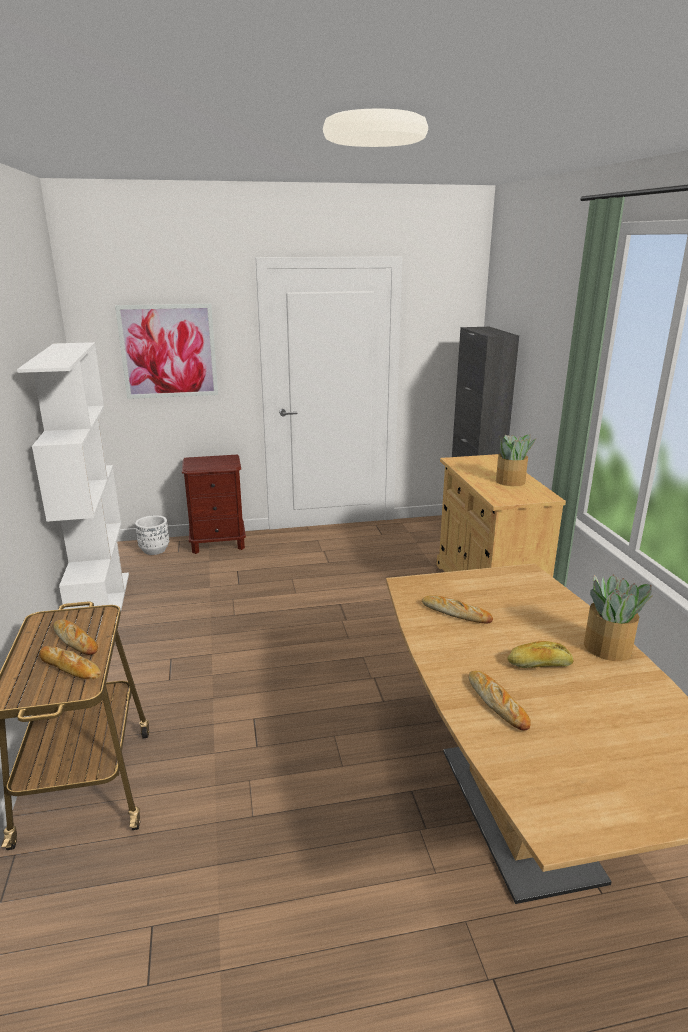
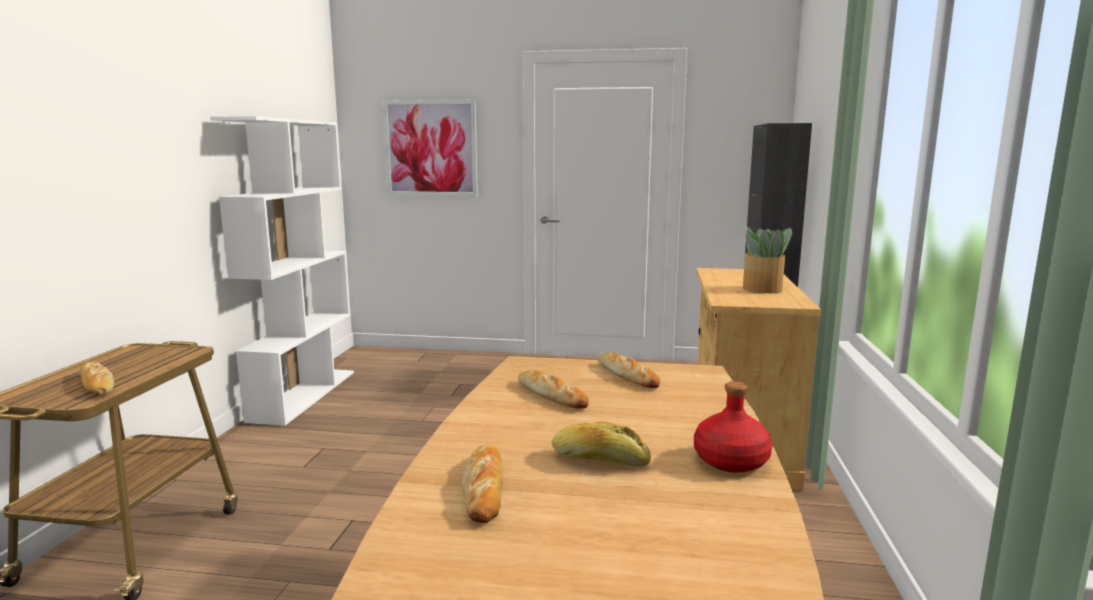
camera: 20 degrees right, 10 degrees down
bread [53,619,98,655] -> bread moved to [599,352,660,388]
white planter [135,516,169,555] -> none
brown nightstand [182,455,246,554] -> none
potted plant [584,574,652,661] -> red bottle [694,381,772,473]

